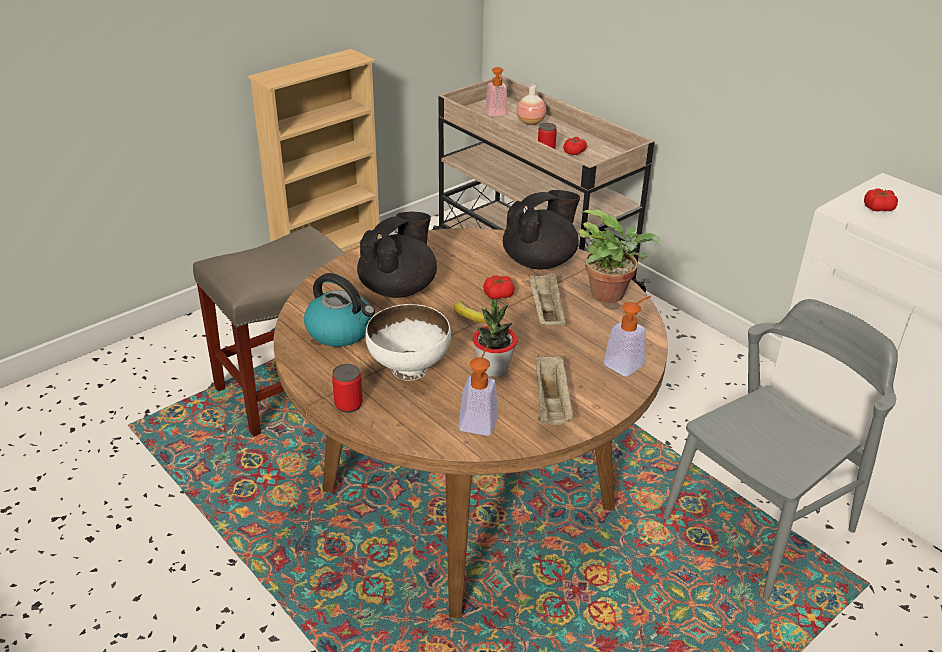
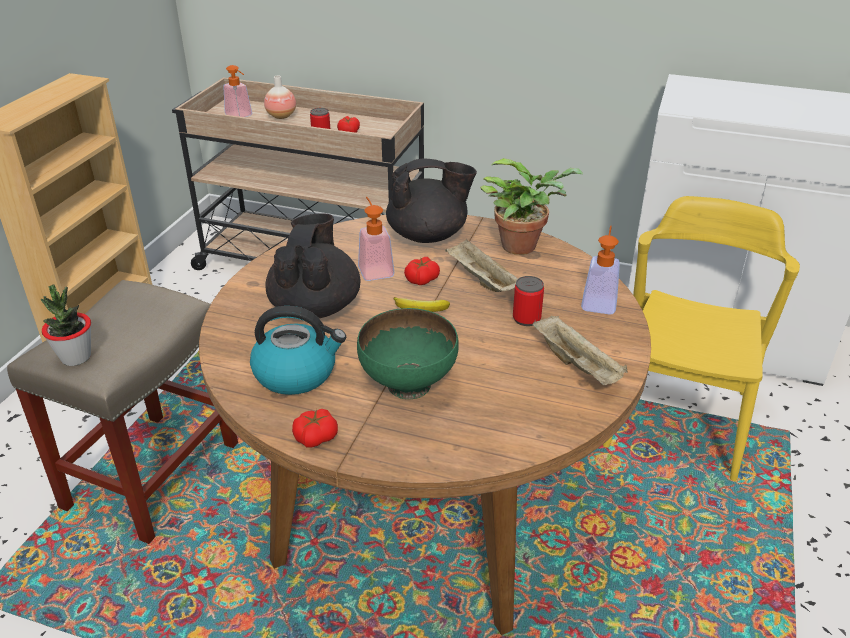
camera: 30 degrees left, 0 degrees up
can [332,364,363,413] -> can moved to [513,276,544,326]
white bowl [365,304,451,381] -> green bowl [357,308,459,399]
soap dispenser [458,345,498,436] -> soap dispenser moved to [358,197,394,281]
potted plant [473,299,518,377] -> potted plant moved to [41,285,91,366]
black teapot [503,190,580,270] -> black teapot turned 60 degrees clockwise [386,158,477,243]
grey chair [663,299,898,600] -> yellow chair [603,196,800,481]
tomato [864,188,898,211] -> tomato moved to [292,409,338,447]

